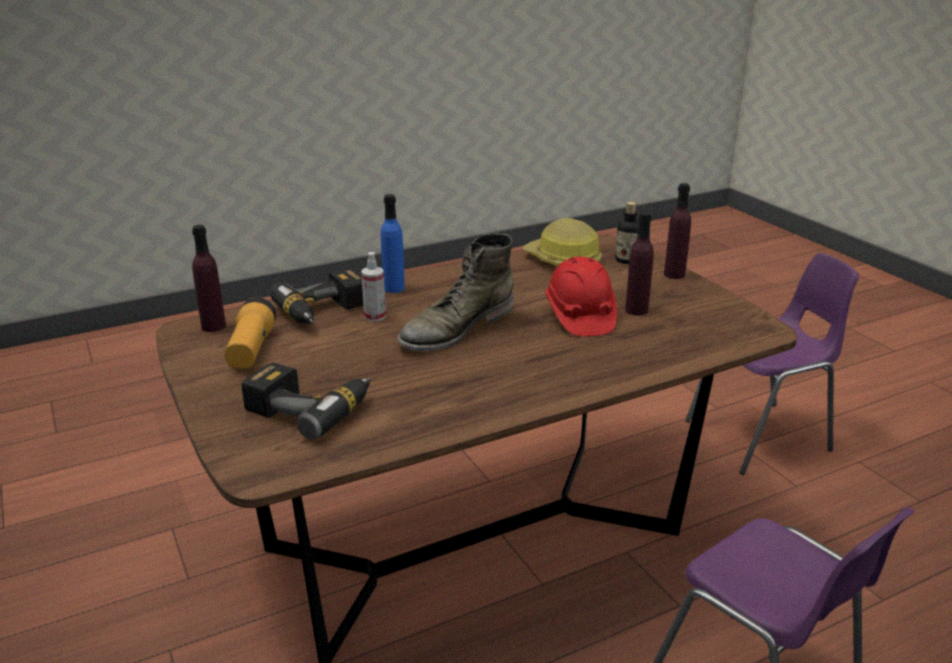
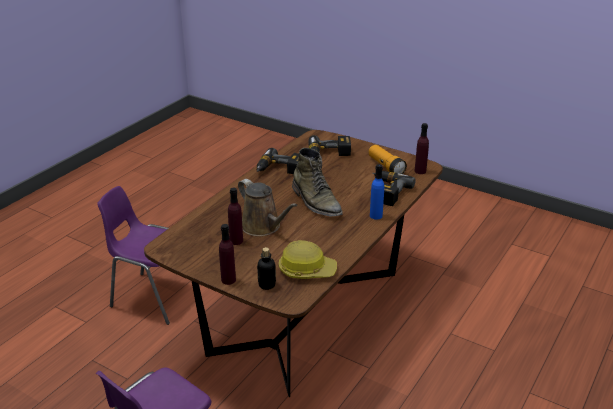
camera: 150 degrees right, 5 degrees up
spray bottle [361,252,386,322] -> none
green boot [397,233,514,351] -> green boot turned 135 degrees clockwise [292,148,343,217]
red hard hat [545,257,617,337] -> brown watering can [238,179,297,236]
none -> power drill [257,148,299,174]

